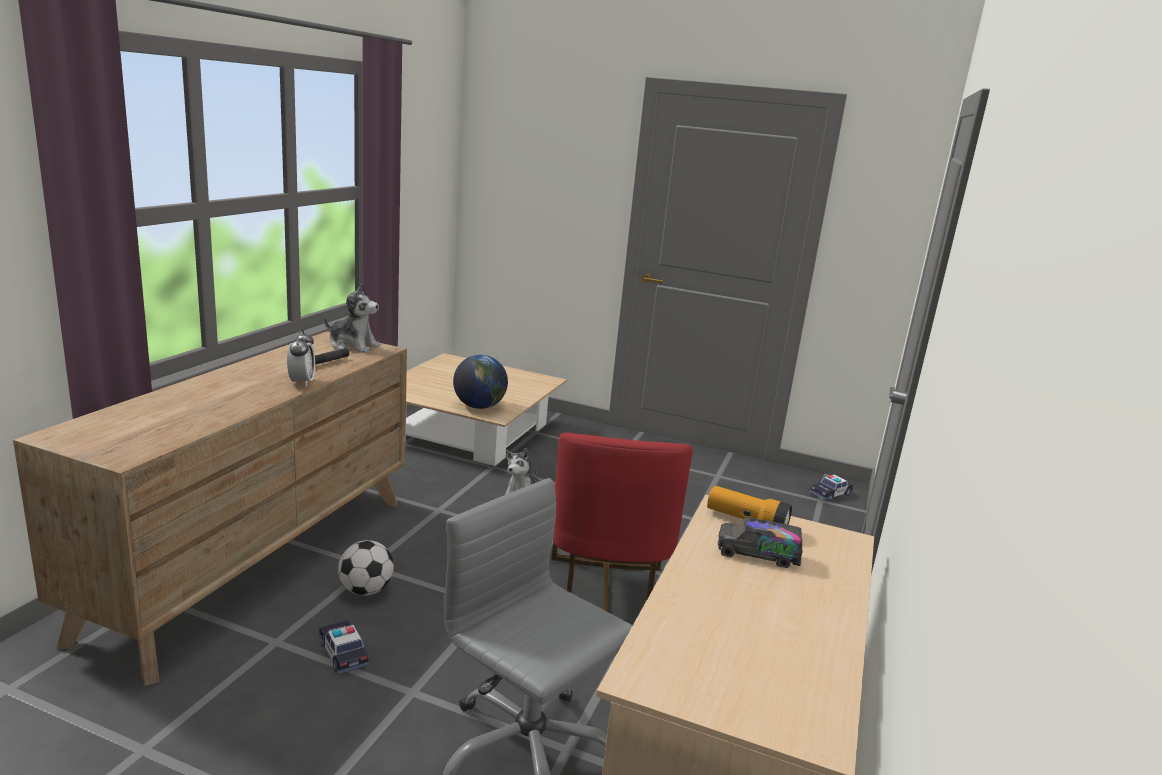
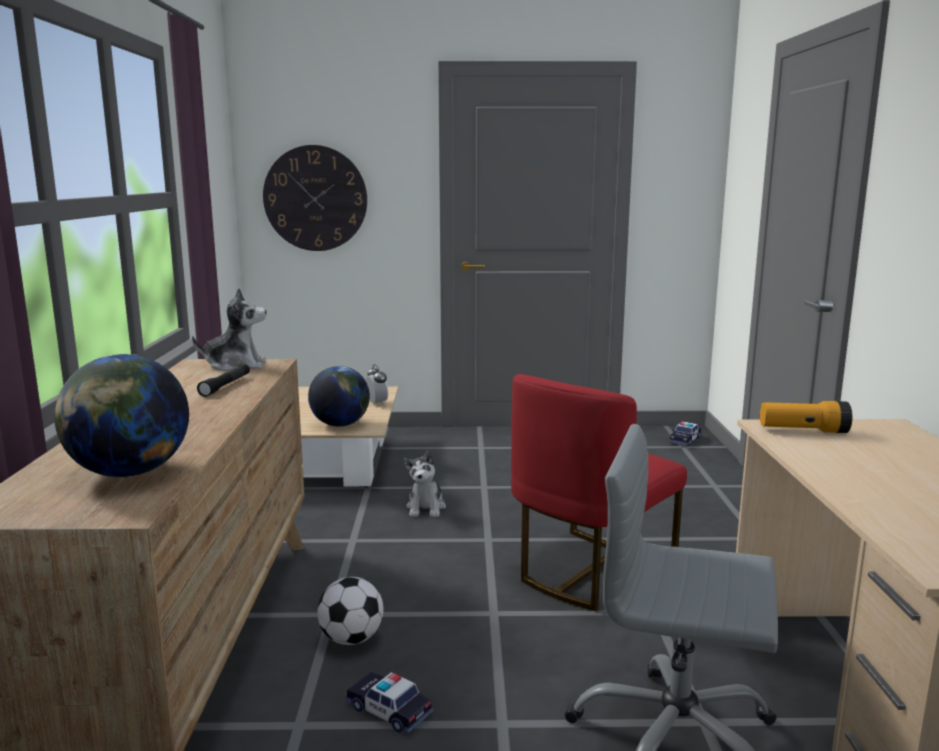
camera: 20 degrees left, 5 degrees down
alarm clock [287,329,315,387] -> alarm clock moved to [365,364,388,405]
red chair [552,432,693,612] -> red chair turned 60 degrees clockwise [511,374,687,611]
toy truck [718,517,803,568] -> none
none -> globe [54,354,189,477]
none -> wall clock [263,145,367,251]

